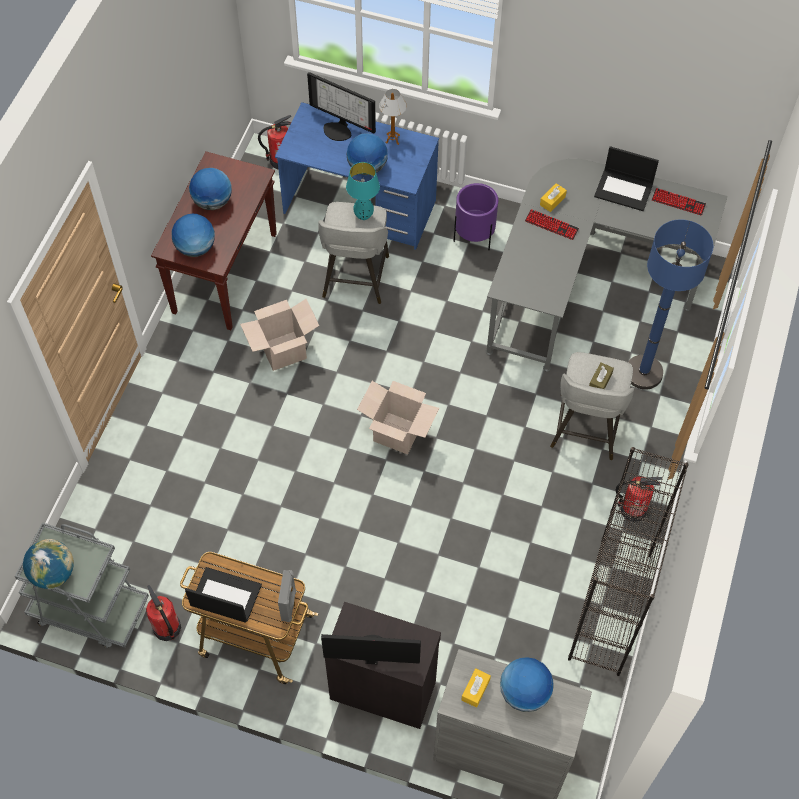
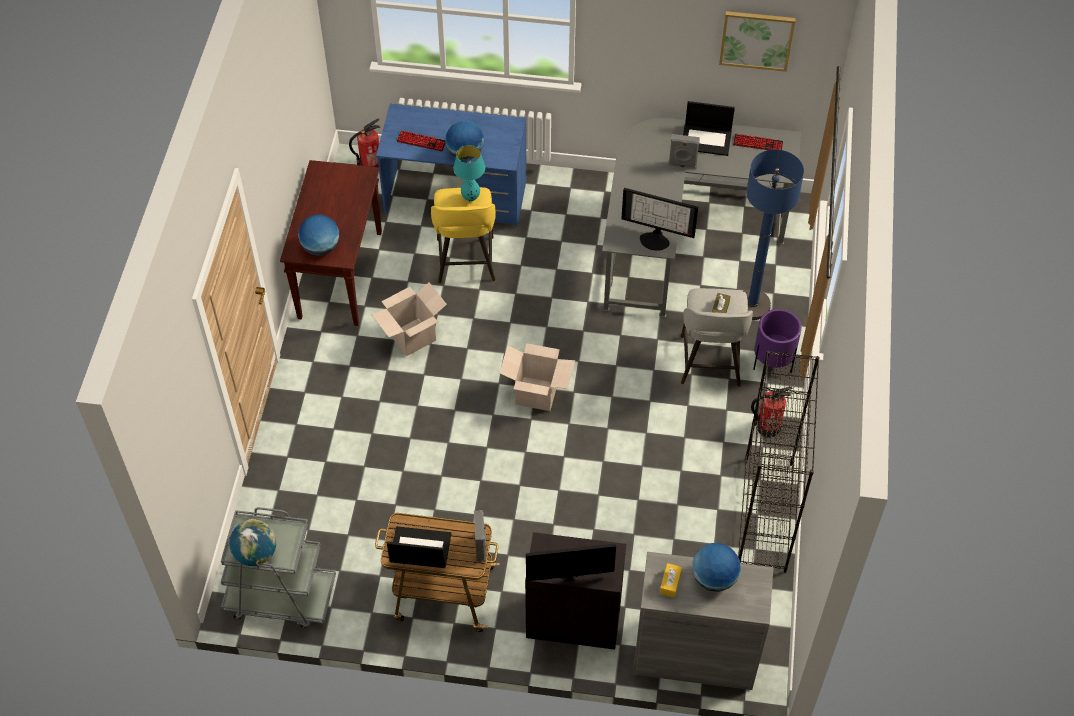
camera: 10 degrees left, 5 degrees down
fire extinguisher [146,585,181,641] -> none
globe [189,168,232,210] -> none
monitor [307,72,376,141] -> monitor moved to [621,188,698,251]
grey stool [318,202,389,304] -> yellow stool [431,187,496,283]
table lamp [379,89,407,145] -> none
purple planter [454,183,498,250] -> purple planter moved to [753,309,802,373]
keyboard [525,209,579,240] -> keyboard moved to [397,130,445,152]
yellow tissue box [540,183,567,212] -> none
none -> grey speaker [668,134,700,169]
none -> picture [719,11,796,72]

